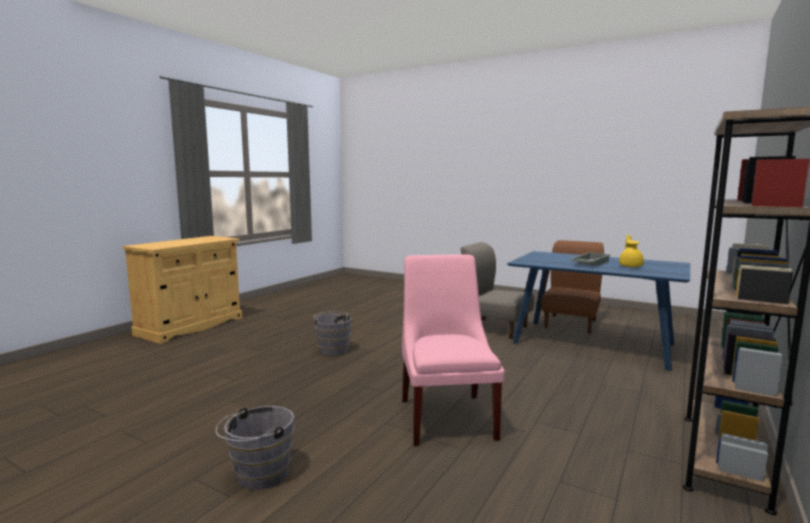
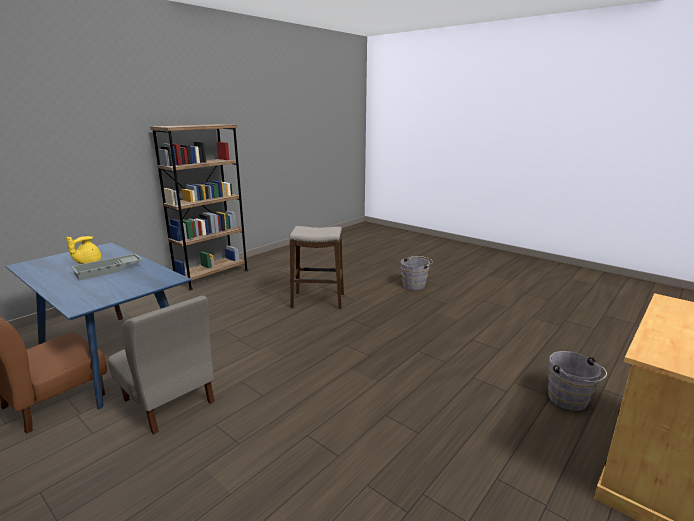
camera: 170 degrees left, 10 degrees up
grey bucket [313,311,352,356] -> grey bucket moved to [548,351,607,411]
pink chair [402,254,505,446] -> stool [290,226,344,309]

